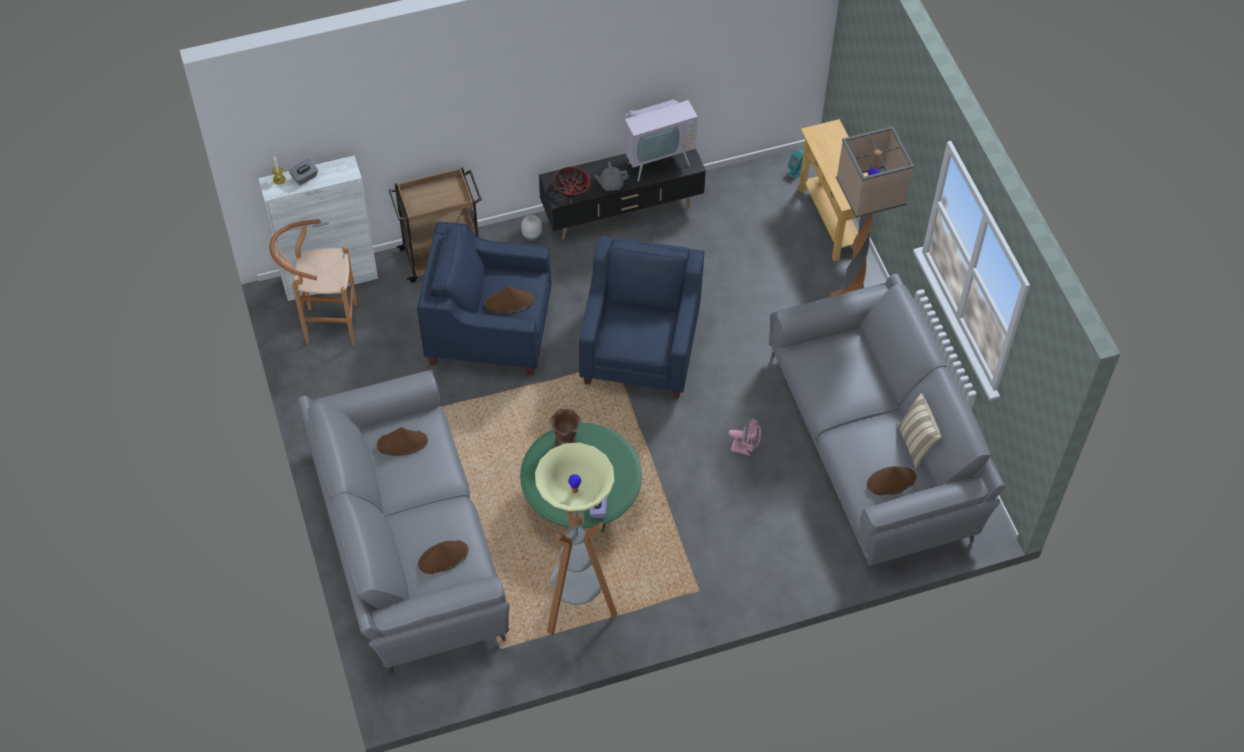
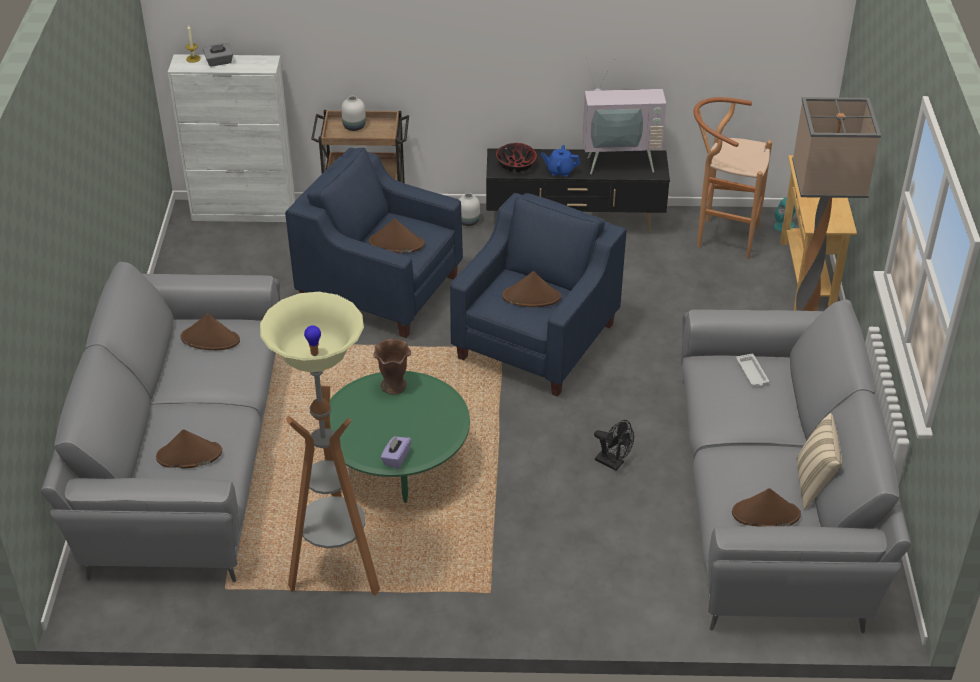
camera: 20 degrees right, 15 degrees down
brown stool [269,219,357,346] -> brown stool moved to [694,97,772,259]
grey teapot [594,162,629,191] -> blue teapot [541,145,580,177]
pink fan [728,418,761,456] -> black fan [594,420,634,471]
none -> white vase [341,96,366,131]
none -> brown hat [502,271,561,307]
none -> white tray [736,354,769,386]

